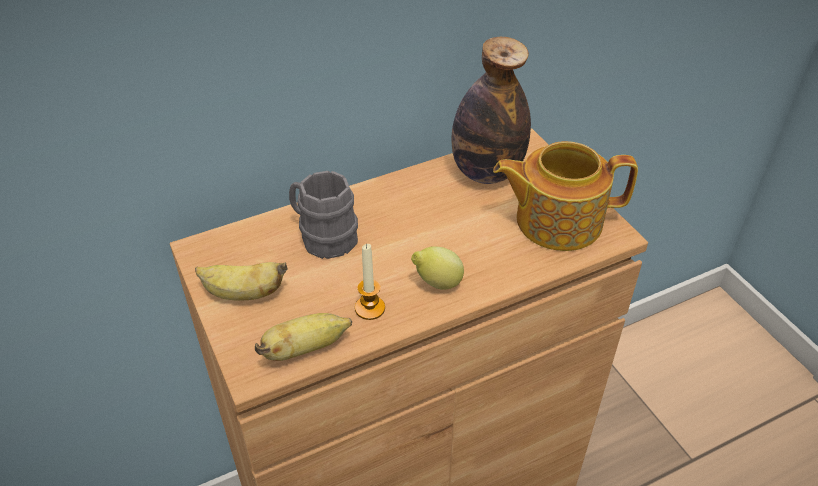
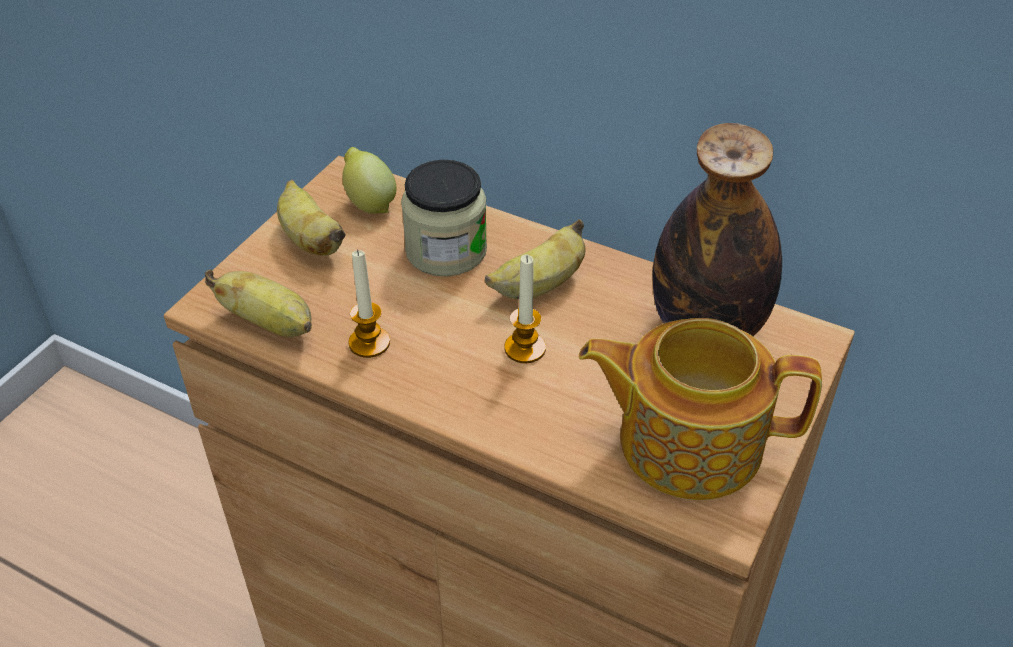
camera: 55 degrees right, 0 degrees up
grey mug [289,171,358,259] -> jar [401,160,487,276]
lemon [411,246,464,290] -> lemon moved to [342,147,396,214]
teapot [493,141,638,251] -> teapot turned 45 degrees counterclockwise [579,318,822,500]
none -> banana [485,219,585,299]
none -> candle [504,254,546,363]

